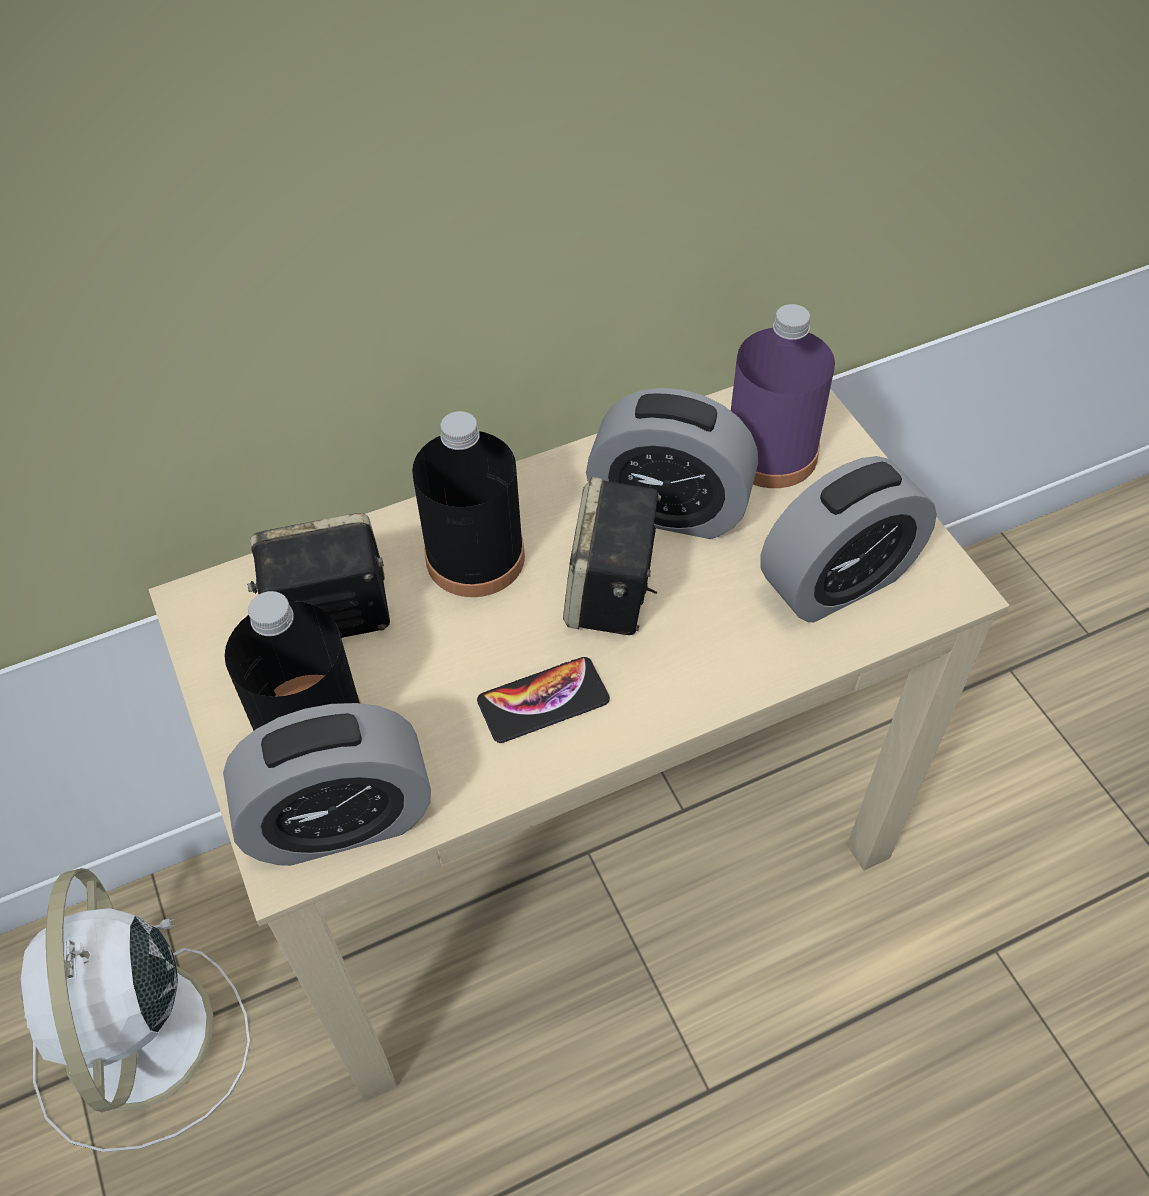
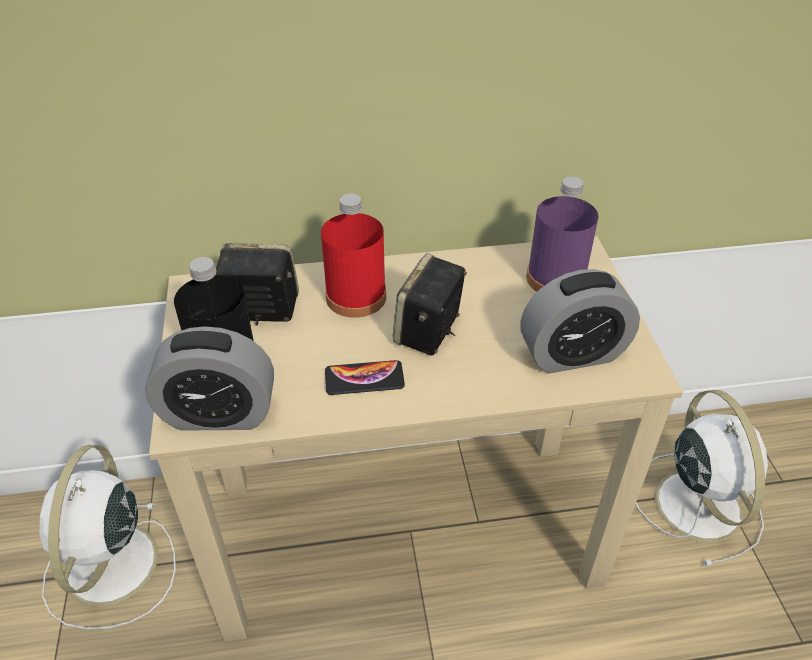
camera: 15 degrees right, 10 degrees down
black bottle [412,411,525,597] -> red bottle [321,194,386,318]
alarm clock [586,388,758,539] -> none
none -> white fan [636,390,768,567]

